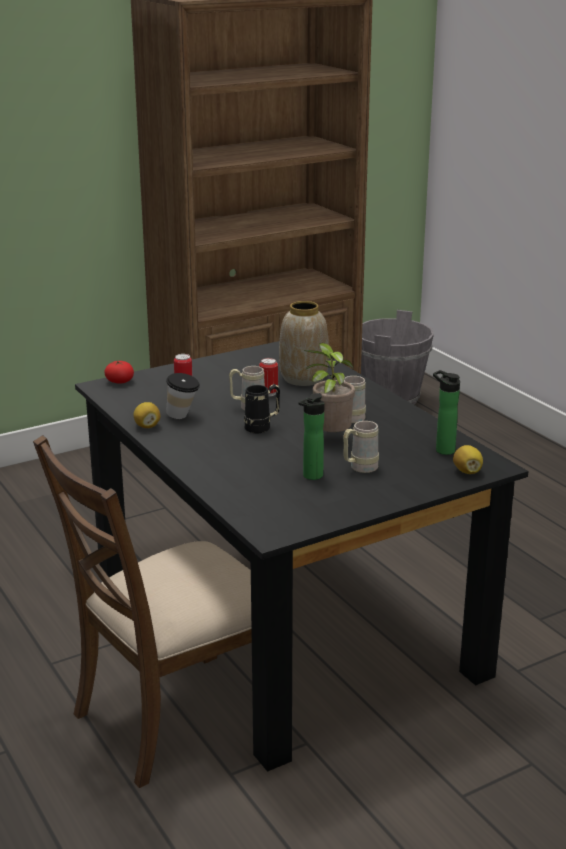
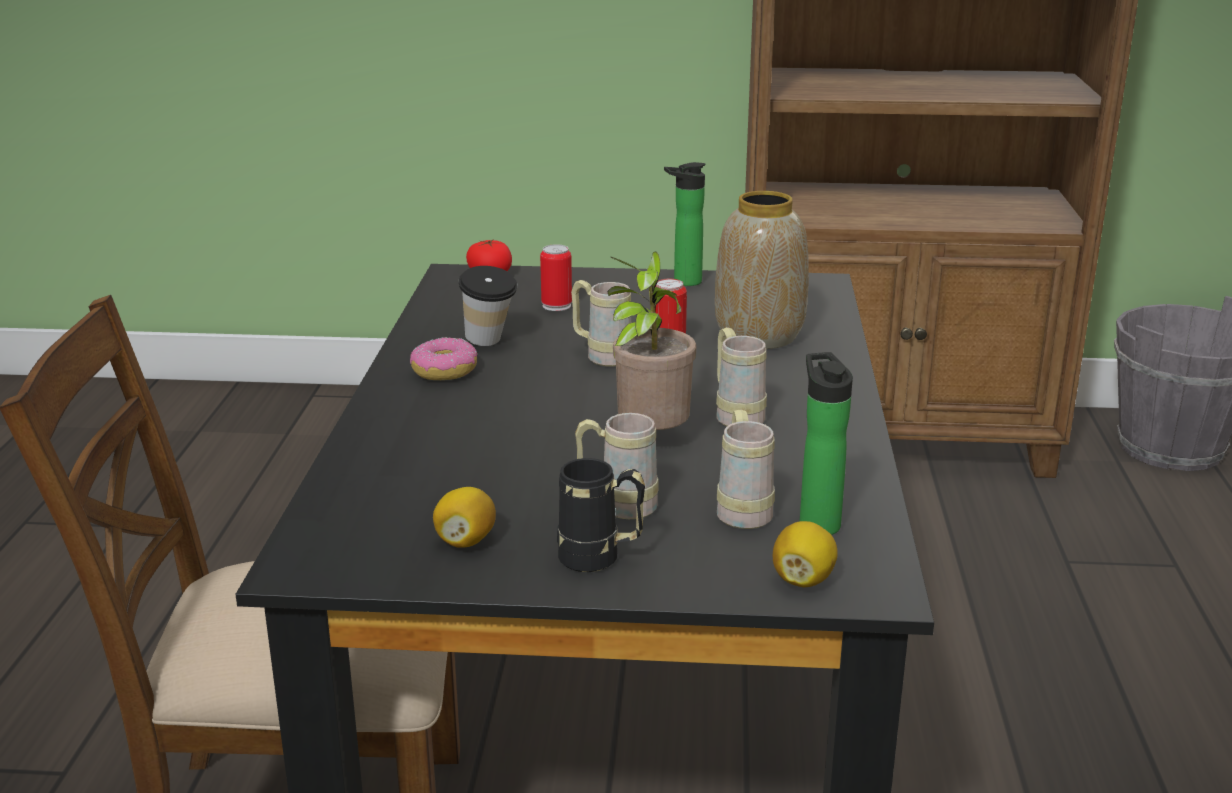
camera: 35 degrees right, 0 degrees up
lemon [133,402,160,428] -> lemon moved to [433,487,496,548]
black mug [244,384,280,433] -> black mug moved to [557,458,645,572]
bottle [298,393,324,480] -> bottle moved to [664,162,705,286]
none -> donut [410,337,477,380]
none -> beige mug [717,409,775,529]

